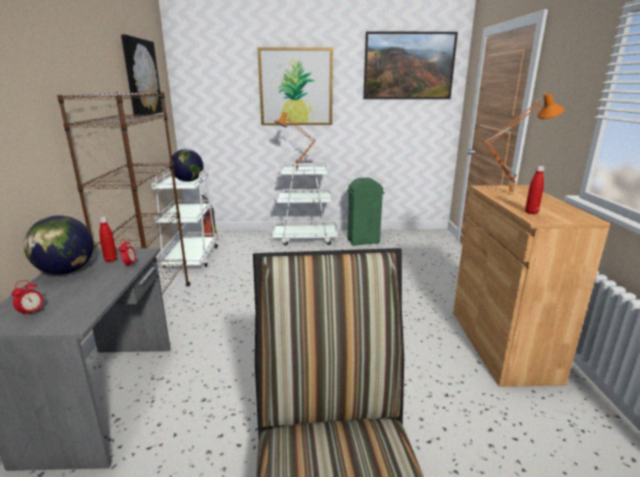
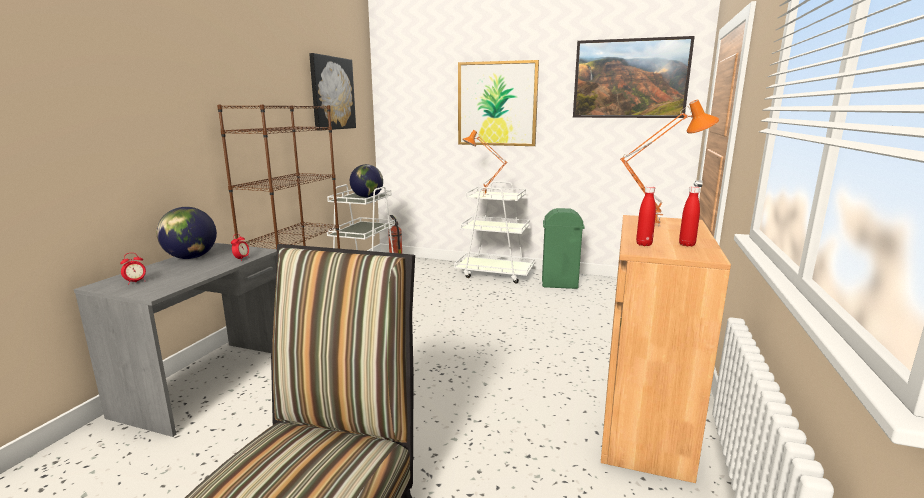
camera: 20 degrees right, 5 degrees down
red bottle [99,217,117,262] -> red bottle moved to [679,186,700,246]

